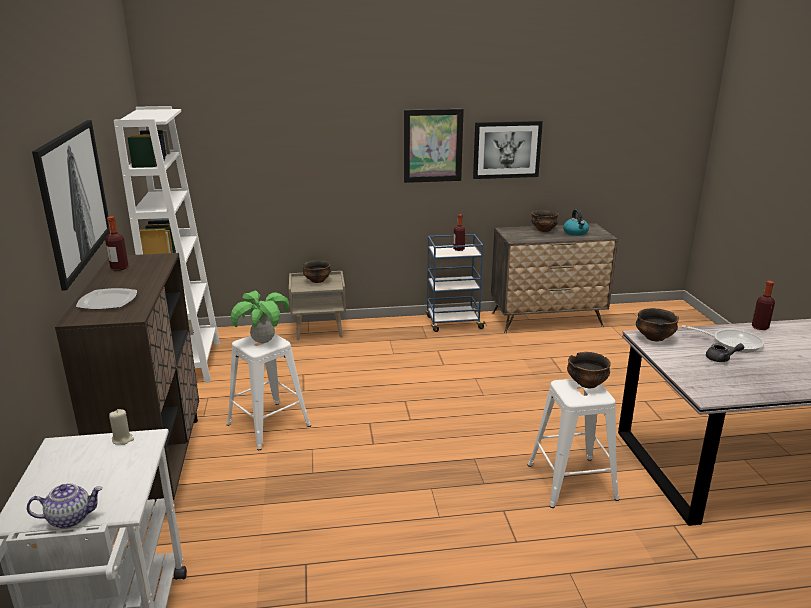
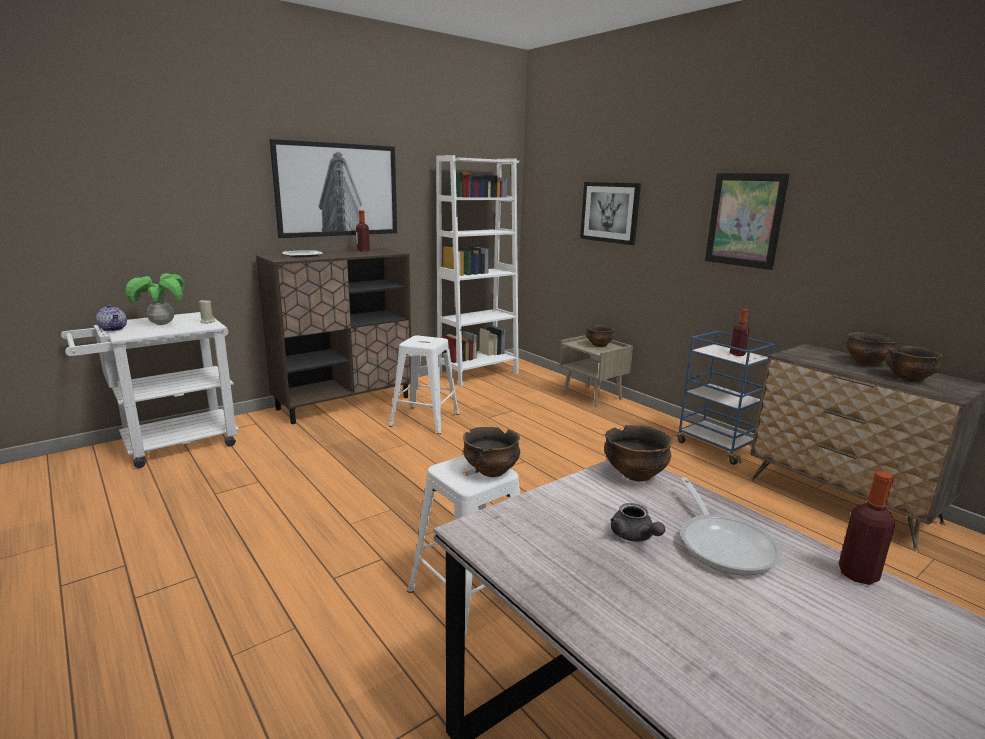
camera: 60 degrees right, 5 degrees down
potted plant [231,291,289,343] -> potted plant moved to [126,273,185,325]
picture [473,121,543,179] -> picture moved to [580,182,641,245]
kettle [563,209,589,236] -> bowl [885,346,942,382]

